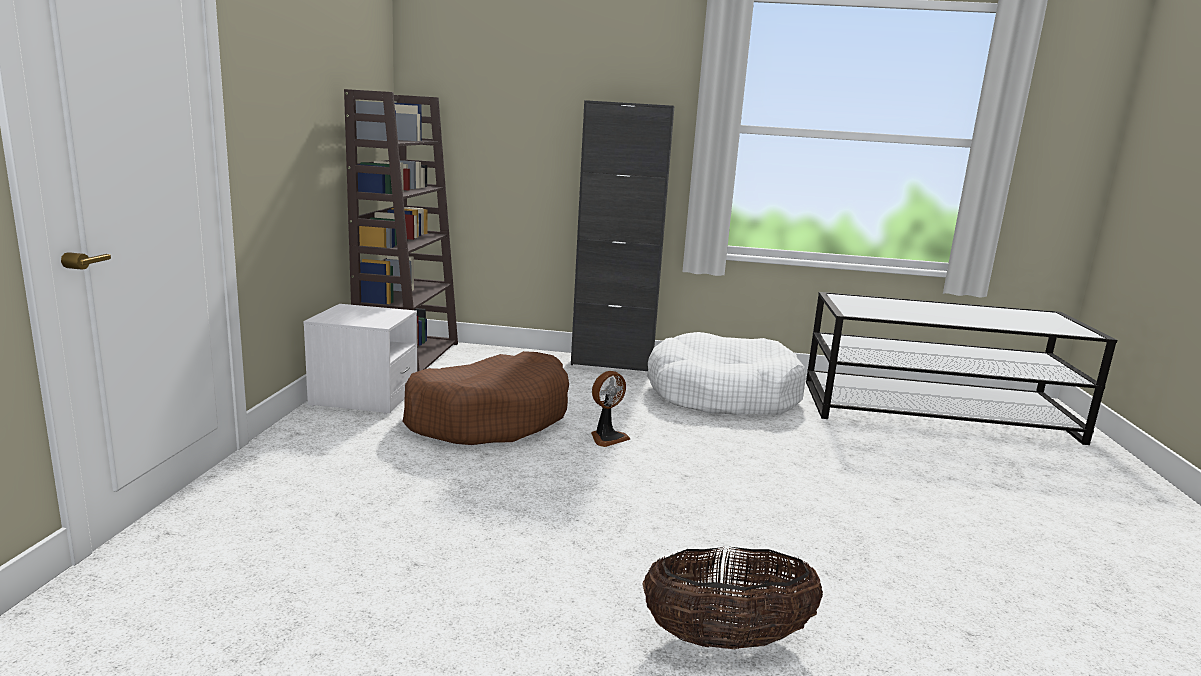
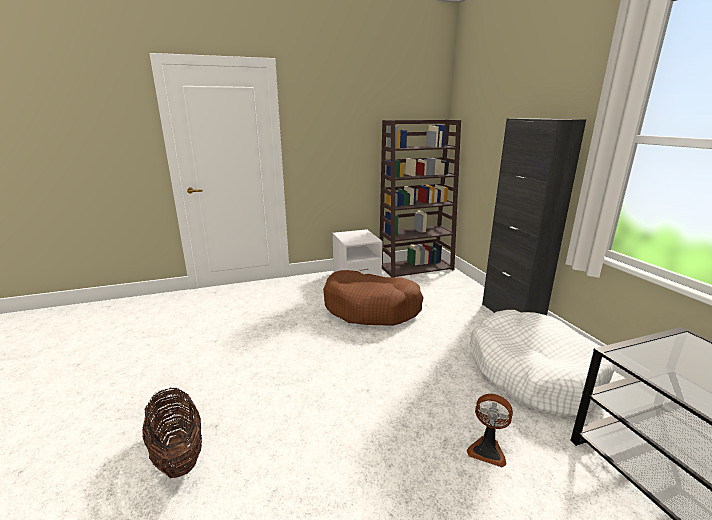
camera: 65 degrees right, 5 degrees up
fan [591,371,630,447] -> fan moved to [467,394,513,467]

